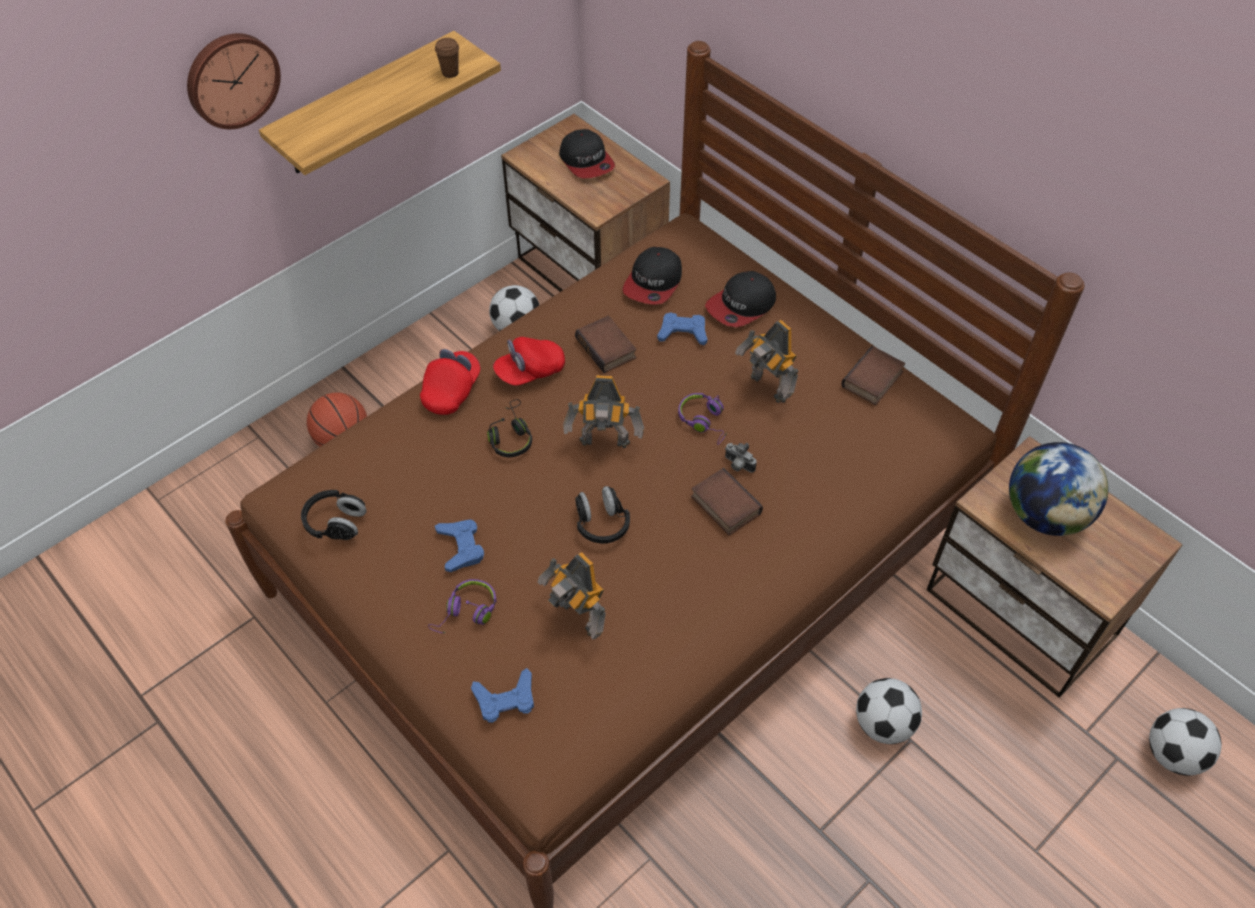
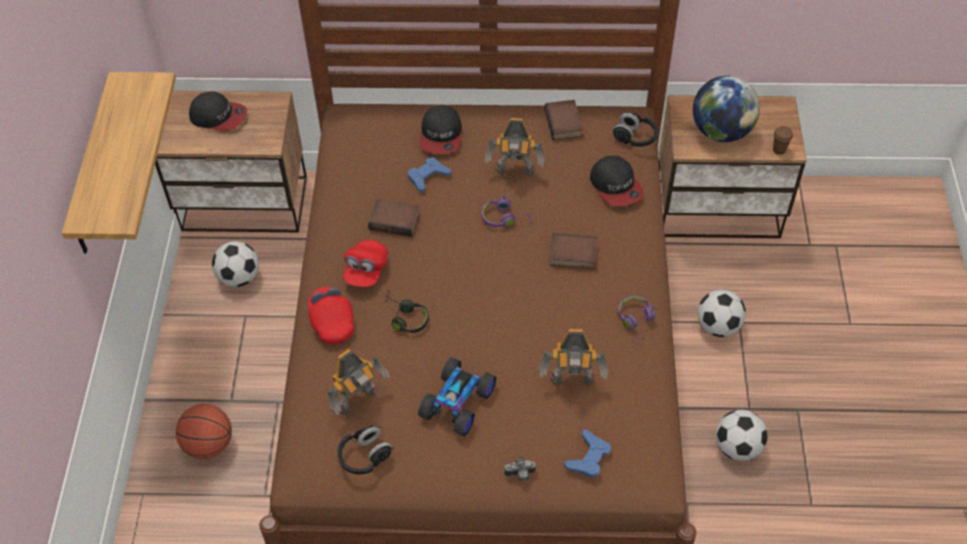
camera: 45 degrees left, 0 degrees up
wall clock [187,33,281,129] -> none
purple headphones [428,579,496,633] -> purple headphones moved to [618,296,656,344]
brown cup [435,38,459,78] -> brown cup moved to [773,126,793,155]
blue game controller [435,519,484,572] -> toy car [418,357,496,436]
toy robot [563,375,644,448] -> toy robot moved to [327,349,390,416]
black headphones [575,486,630,544] -> black headphones moved to [612,112,658,147]
cap [622,247,682,305] -> cap moved to [590,156,643,207]
camera [725,443,757,473] -> camera moved to [504,455,536,481]
football [1149,708,1222,776] -> football moved to [716,410,768,461]

